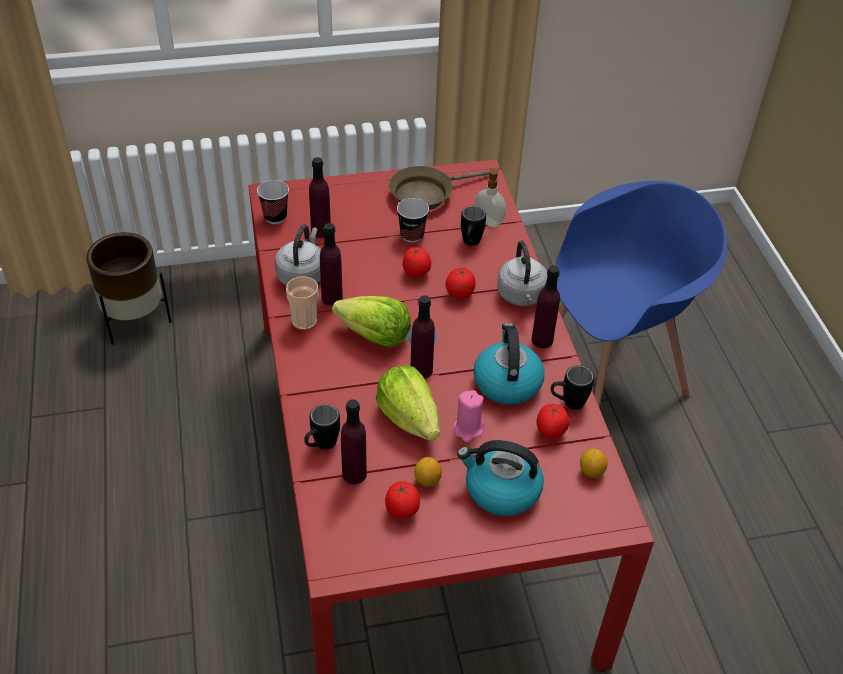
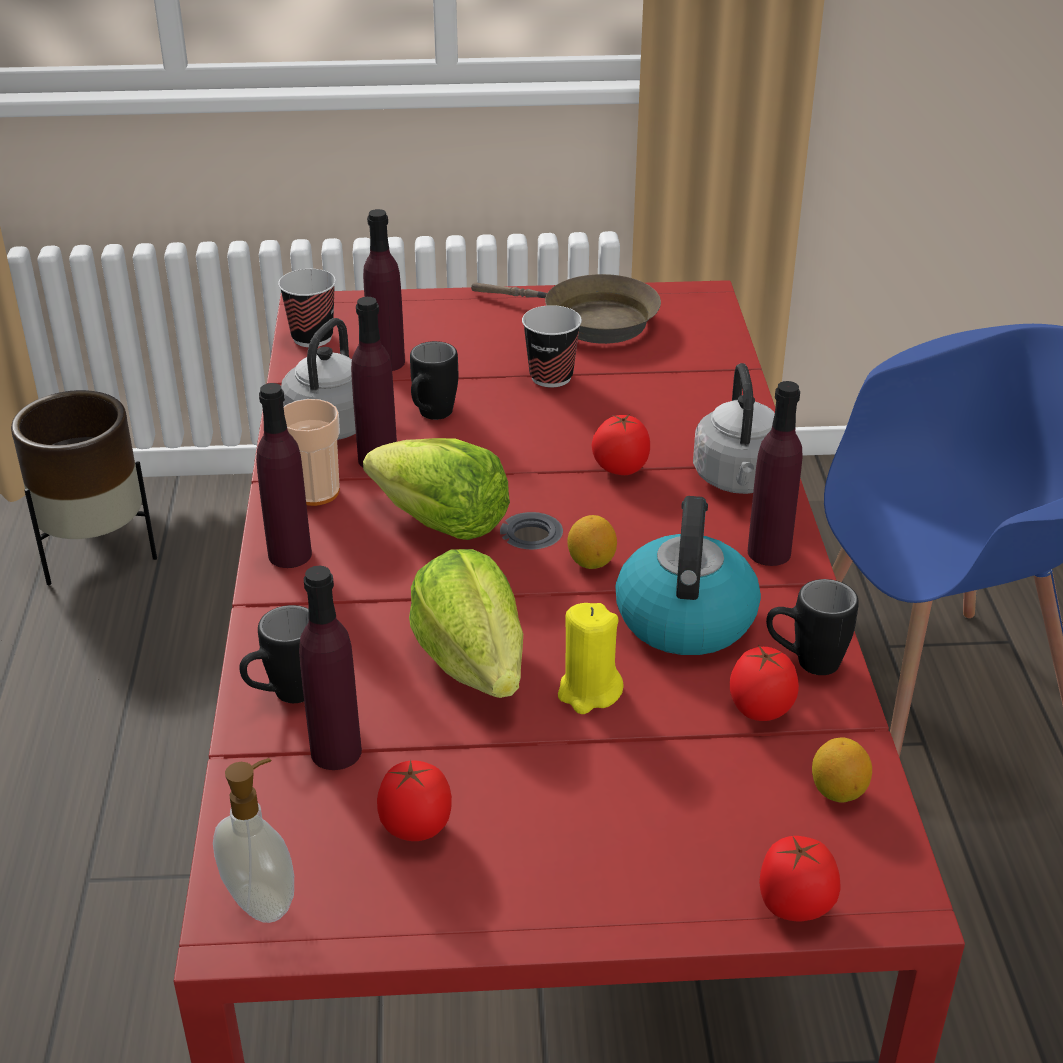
camera: 10 degrees right, 10 degrees down
brown frying pan [389,166,489,210] -> brown frying pan turned 135 degrees counterclockwise [471,274,661,344]
tomato [403,247,431,278] -> tomato moved to [759,836,841,921]
purple bottle [411,295,435,379] -> purple bottle moved to [256,383,312,568]
lemon [414,457,442,487] -> lemon moved to [567,515,617,569]
pink candle [454,390,485,442] -> yellow candle [558,603,624,714]
kettle [457,440,544,516] -> none
black mug [461,206,486,246] -> black mug moved to [410,341,458,420]
soap dispenser [475,168,506,227] -> soap dispenser moved to [213,758,294,923]

